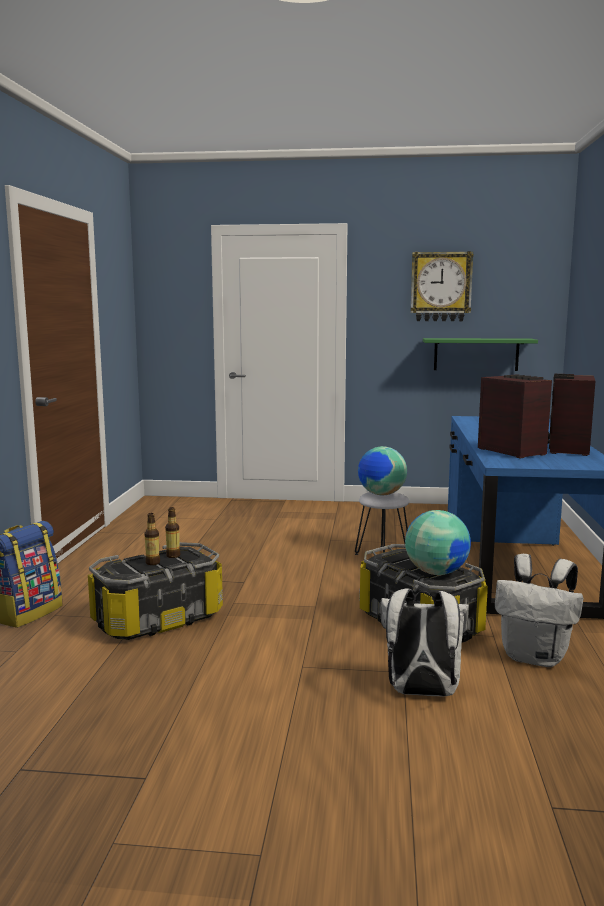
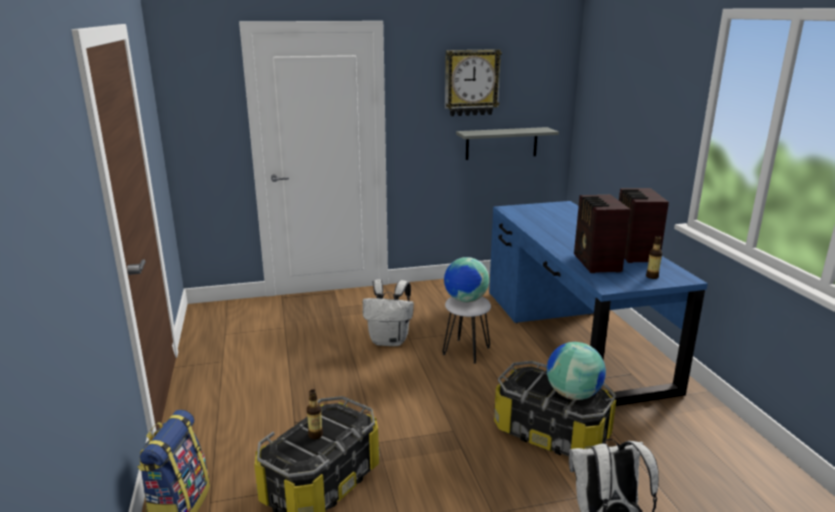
camera: 20 degrees left, 10 degrees up
bottle [165,507,180,558] -> bottle moved to [646,236,662,279]
green shelf [423,338,538,371] -> grey shelf [456,127,559,160]
radio [478,374,552,458] -> radio turned 135 degrees counterclockwise [574,195,631,273]
white backpack [495,554,583,667] -> white backpack moved to [363,279,414,346]

